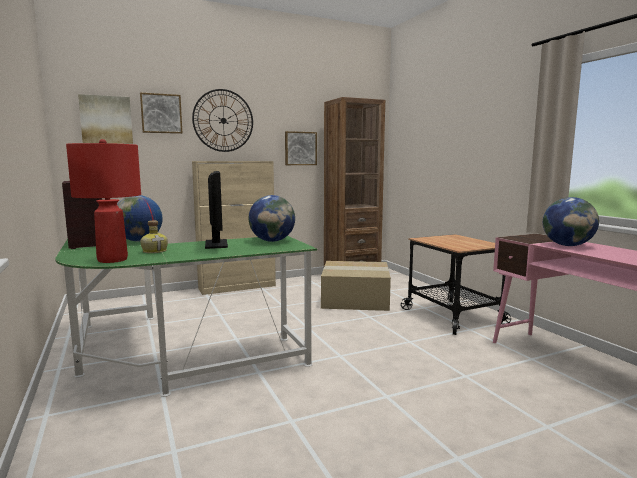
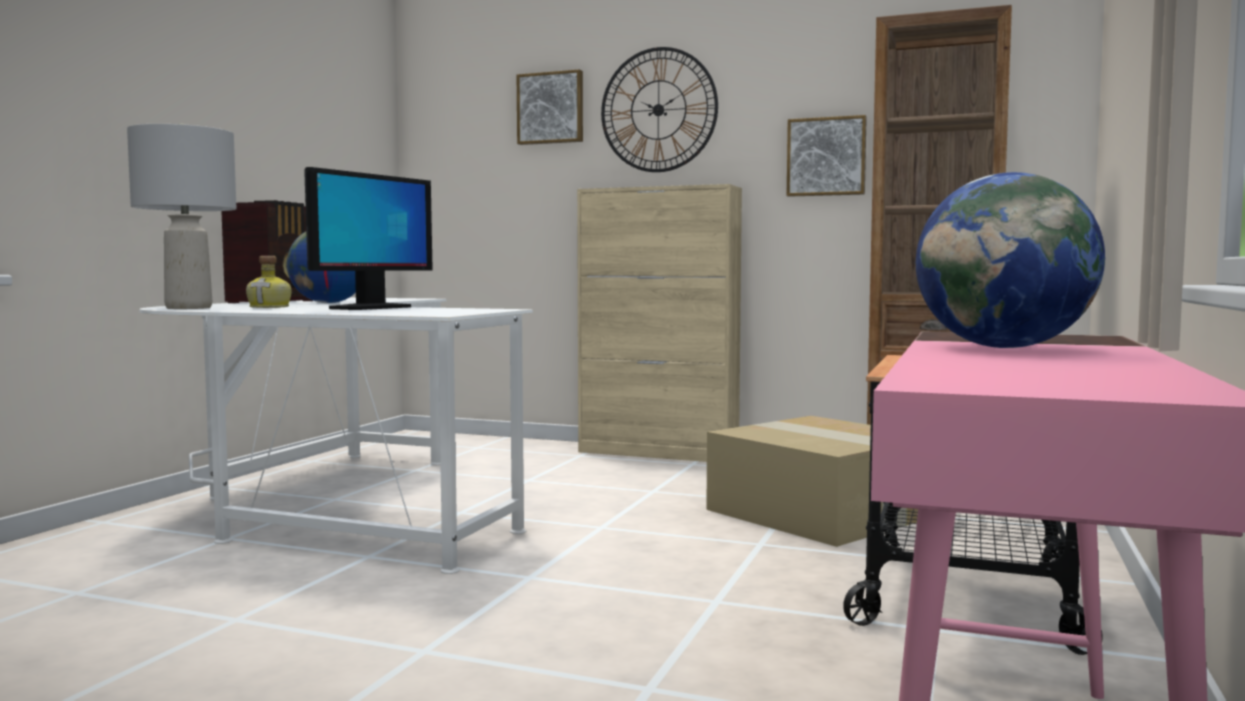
camera: 45 degrees right, 5 degrees down
green desk [55,236,317,397] -> white desk [140,297,533,574]
red table lamp [66,139,141,263] -> grey table lamp [127,123,237,309]
picture [78,94,133,144] -> none
globe [249,195,295,242] -> none

